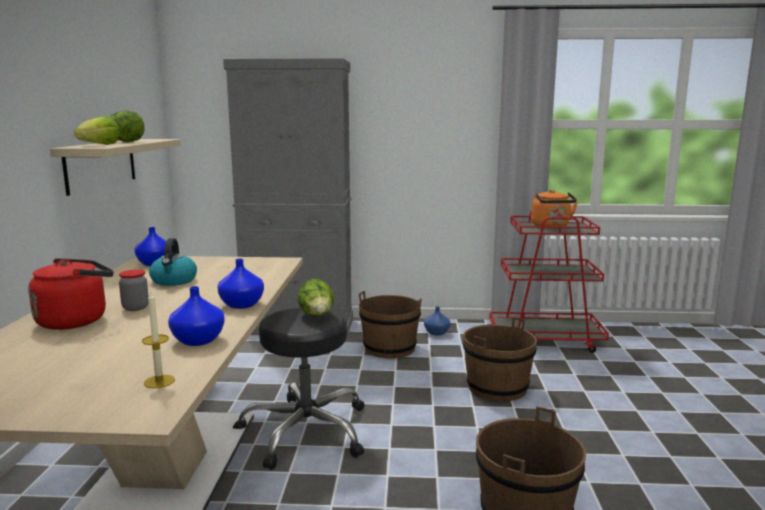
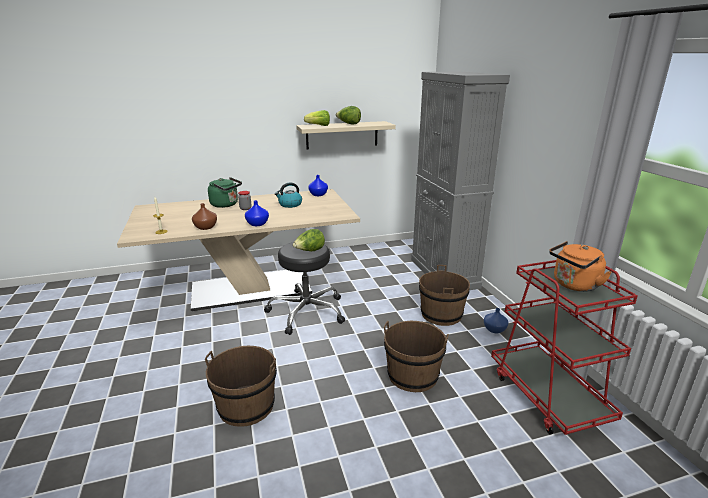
camera: 70 degrees right, 10 degrees up
red kettle [28,258,113,330] -> green kettle [208,177,242,208]
blue vase [168,286,225,346] -> brown vase [192,203,217,230]

